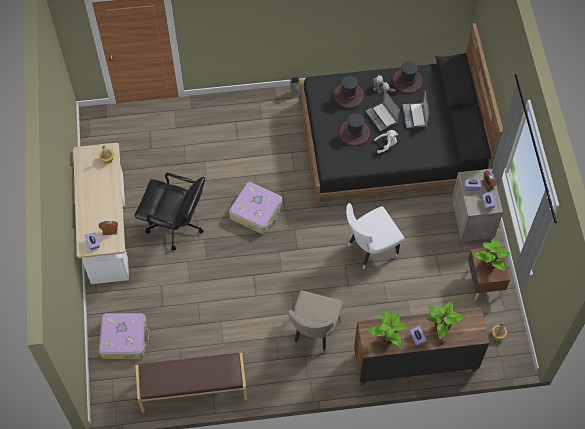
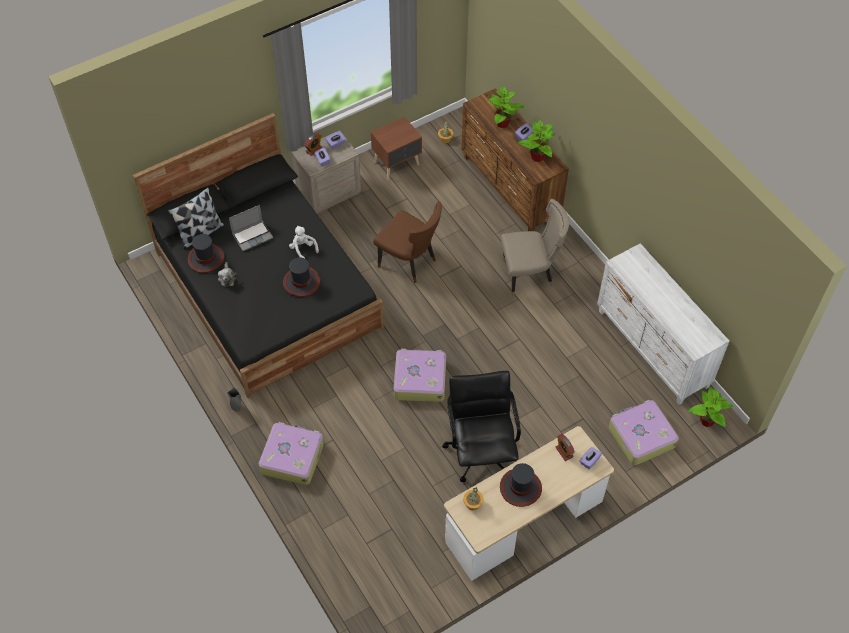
camera: 115 degrees left, 5 degrees down
brown bench [135,353,247,413] -> white dresser [597,243,729,405]
hat [334,76,364,108] -> hat moved to [500,463,542,507]
white chair [346,203,405,269] -> brown chair [373,201,442,283]
laptop [366,90,400,132] -> none
potted plant [473,238,511,271] -> potted plant moved to [688,387,733,427]
none -> pillow [168,187,224,249]
none -> suitcase [259,422,324,485]

